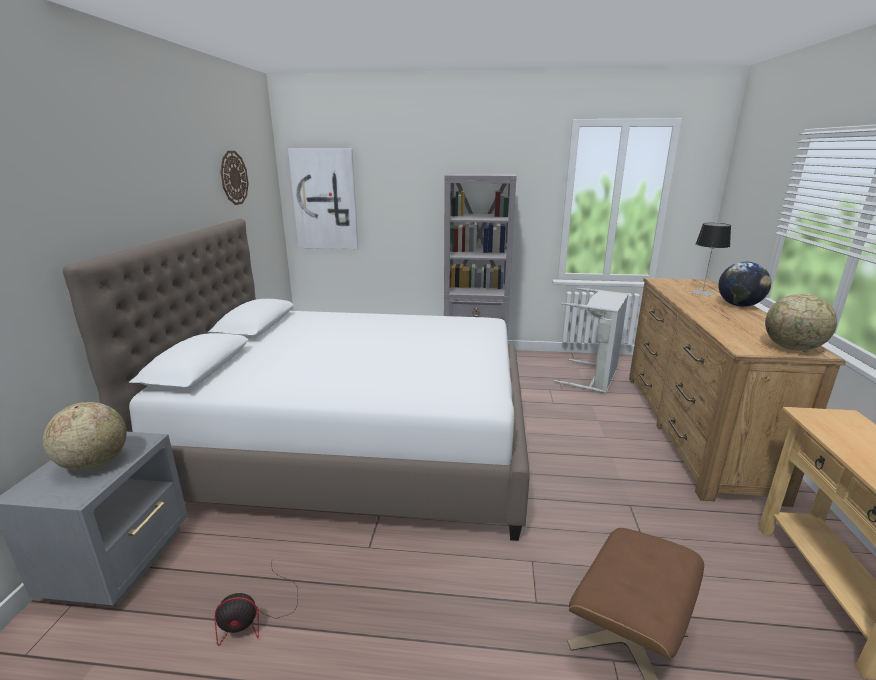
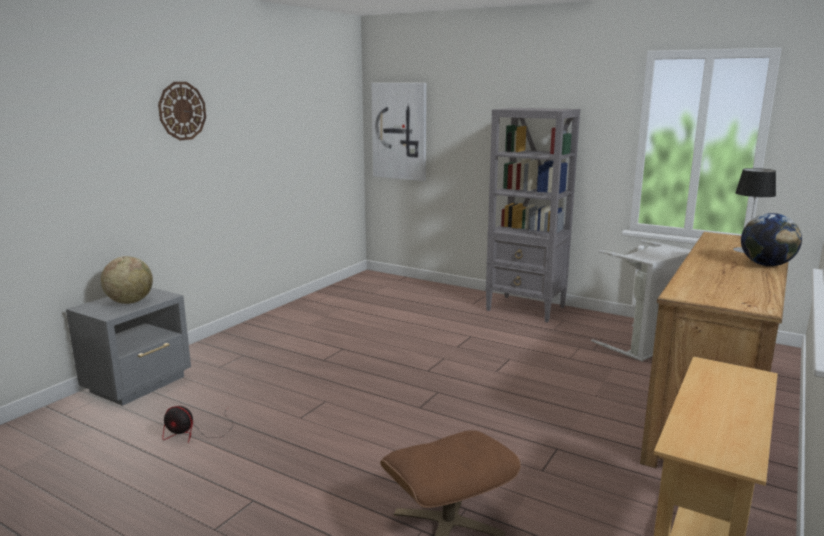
camera: 25 degrees right, 5 degrees down
white bed [63,219,530,541] -> none
wall clock [221,151,249,205] -> wall clock moved to [158,82,206,140]
globe [765,294,837,351] -> none

